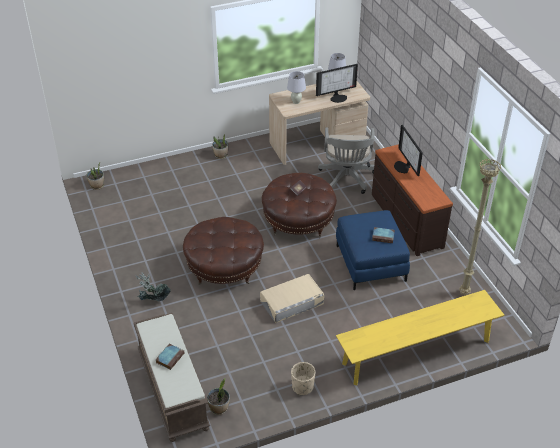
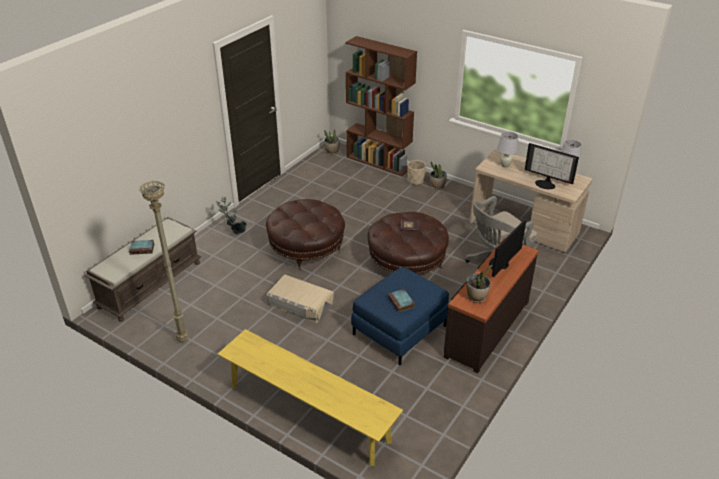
camera: 55 degrees right, 5 degrees down
potted plant [207,378,230,415] -> potted plant moved to [466,265,492,303]
beige planter [291,362,316,395] -> beige planter moved to [407,160,426,185]
beige floor lamp [459,159,501,296] -> beige floor lamp moved to [139,181,189,342]
none -> brown bookcase [345,36,417,176]

